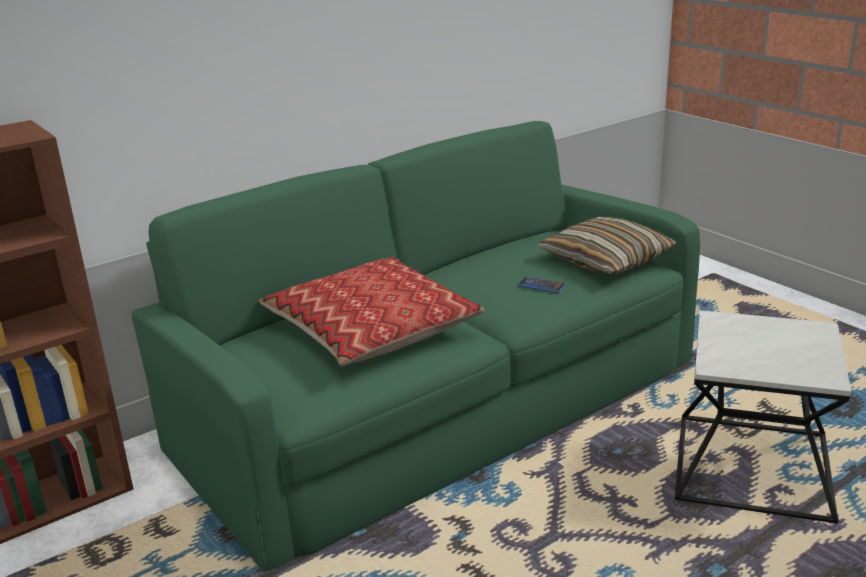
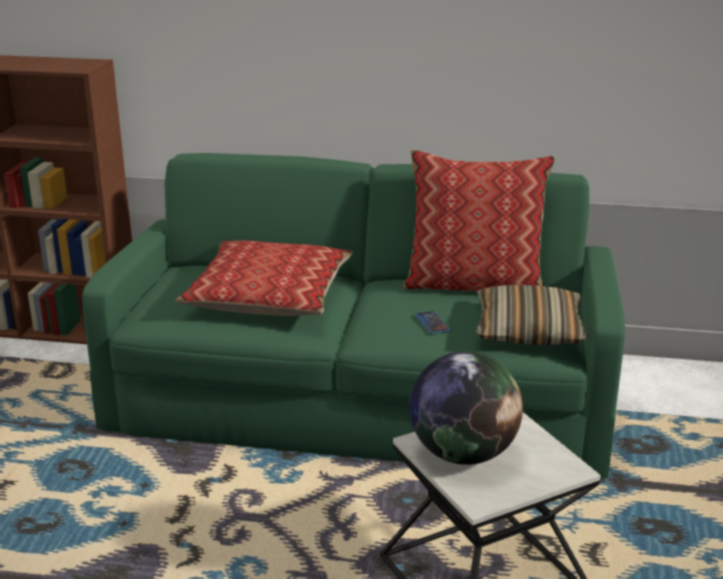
camera: 45 degrees right, 0 degrees up
none -> pillow [403,150,556,291]
none -> globe [410,351,523,465]

